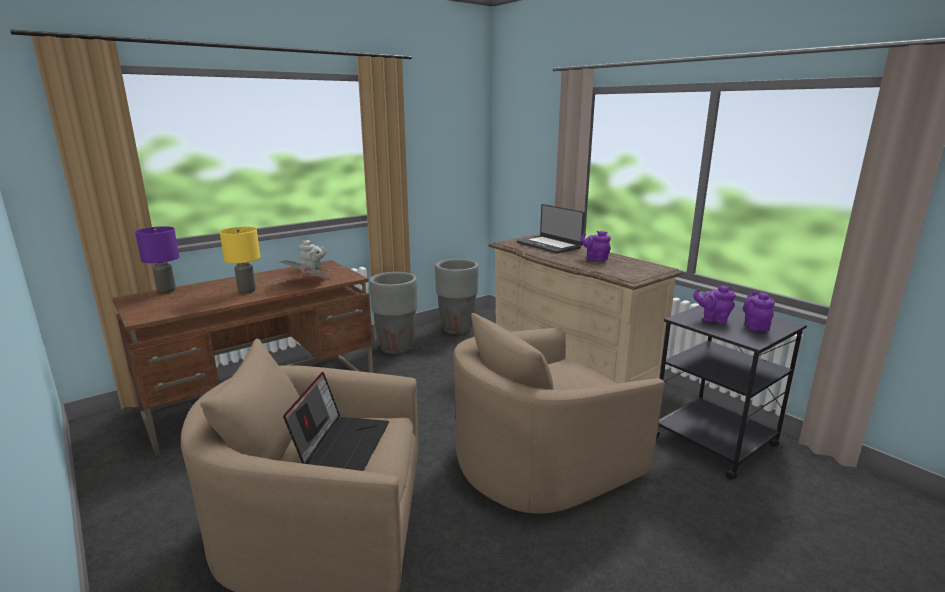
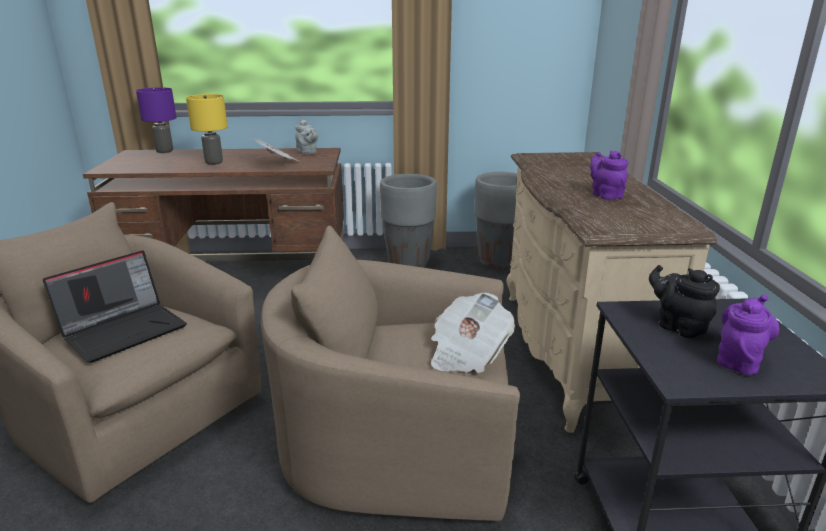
camera: 35 degrees right, 5 degrees up
laptop [517,204,585,253] -> none
purple teapot [693,286,736,324] -> black teapot [649,265,720,338]
none -> newspaper [431,293,515,373]

